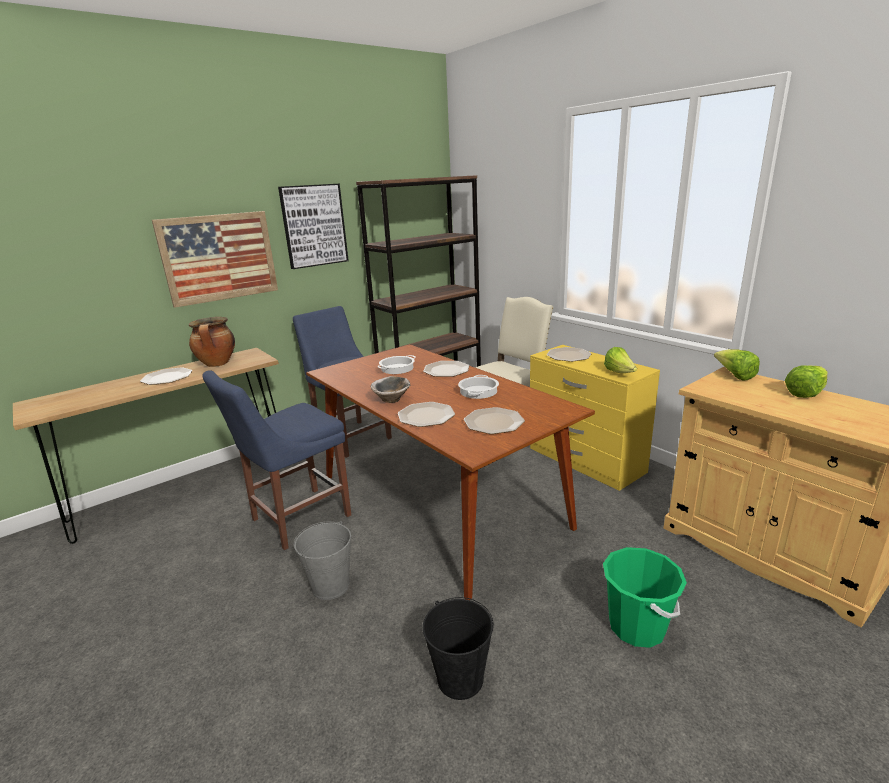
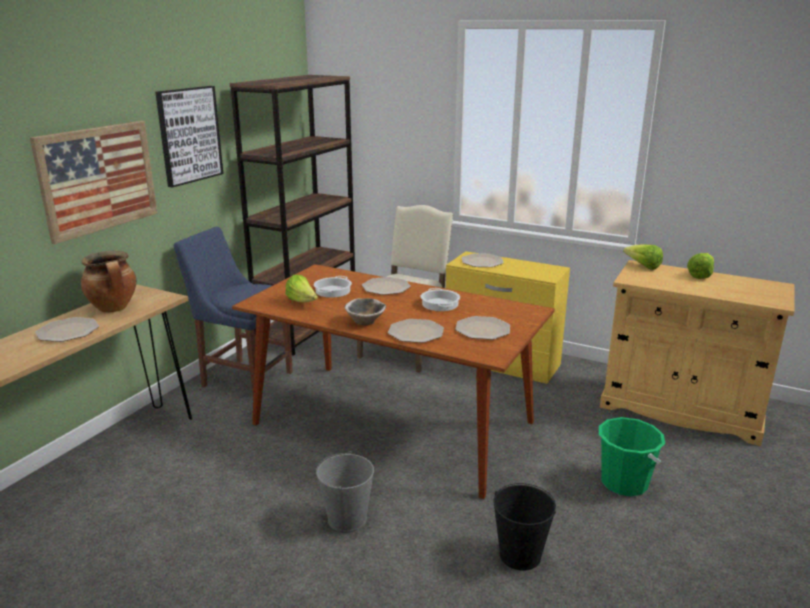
camera: 25 degrees left, 0 degrees up
blue chair [202,370,351,550] -> none
lettuce [604,347,637,373] -> lettuce moved to [285,275,318,303]

